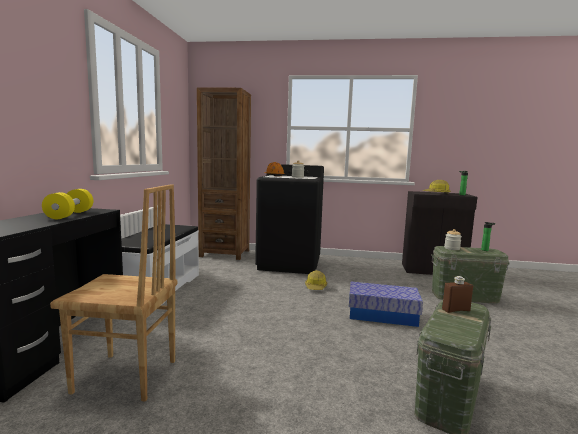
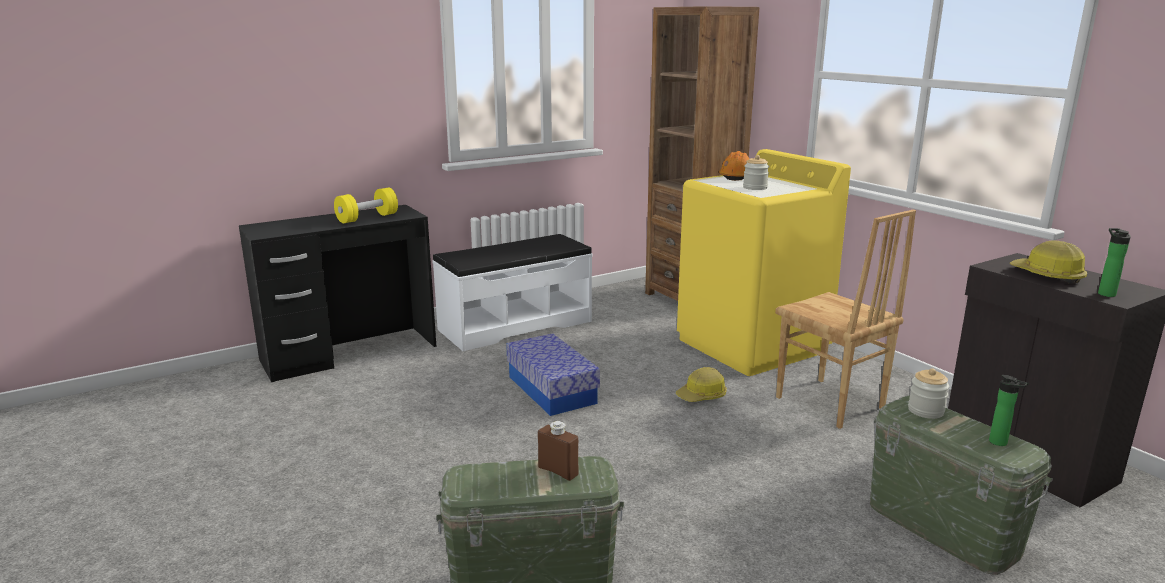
camera: 50 degrees right, 10 degrees up
brown chair [50,184,177,402] -> brown chair moved to [775,209,916,429]
black washing machine [255,164,324,274] -> yellow washing machine [677,149,851,376]
storage box [349,282,423,327] -> storage box moved to [506,333,600,416]

